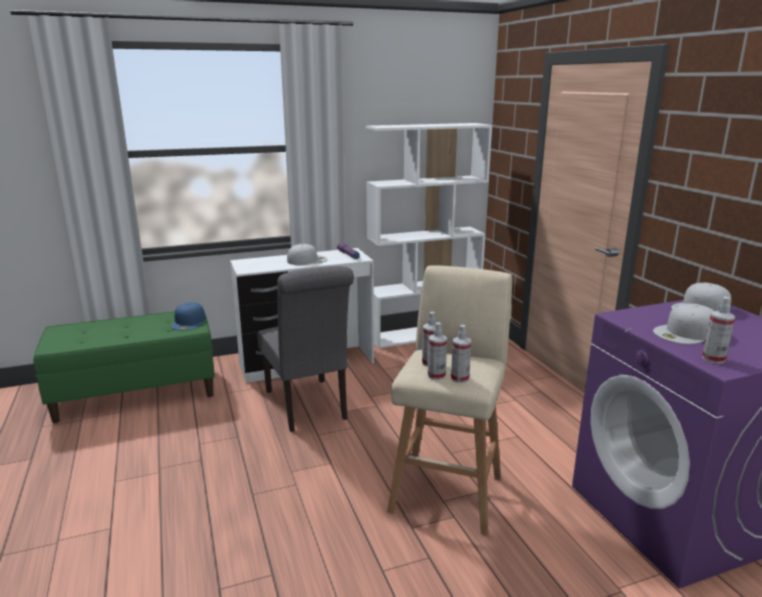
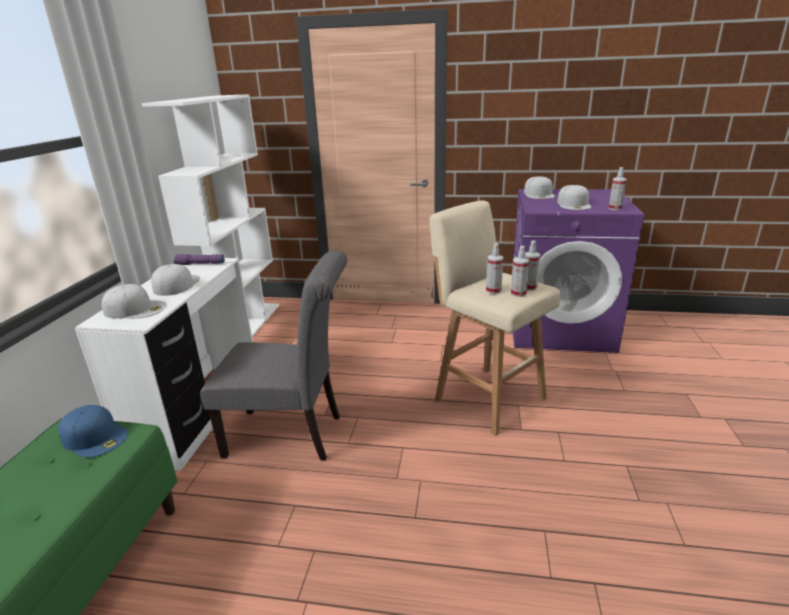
camera: 60 degrees left, 5 degrees up
none -> white cap [102,284,167,319]

